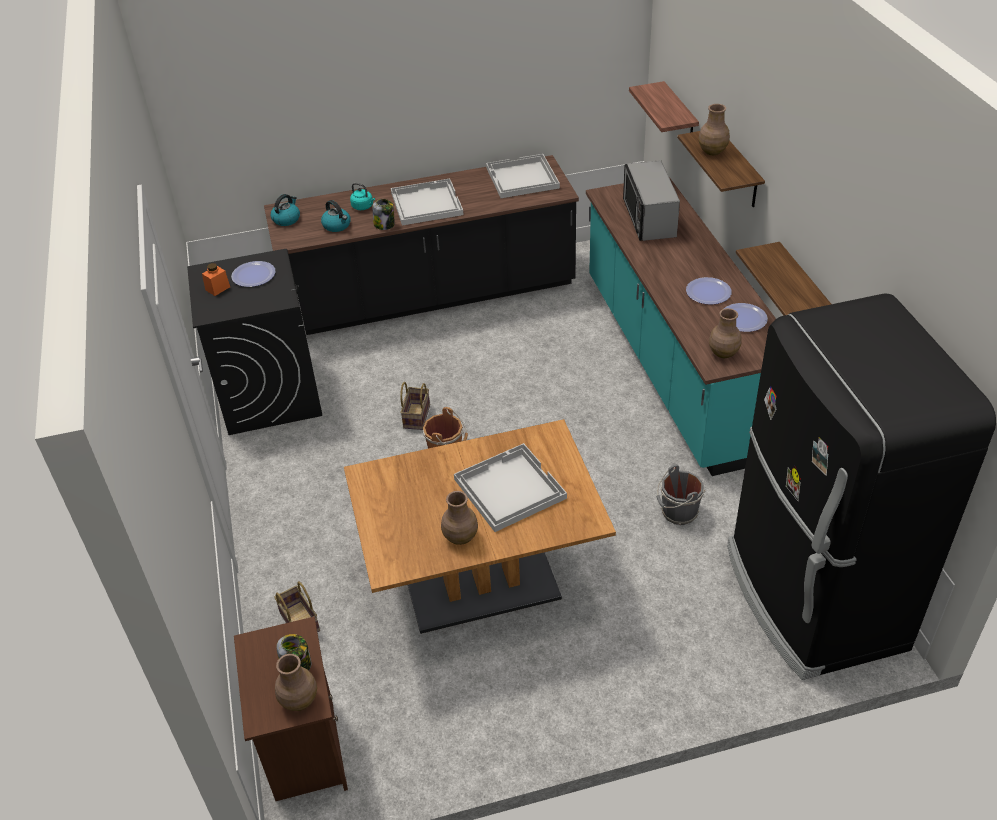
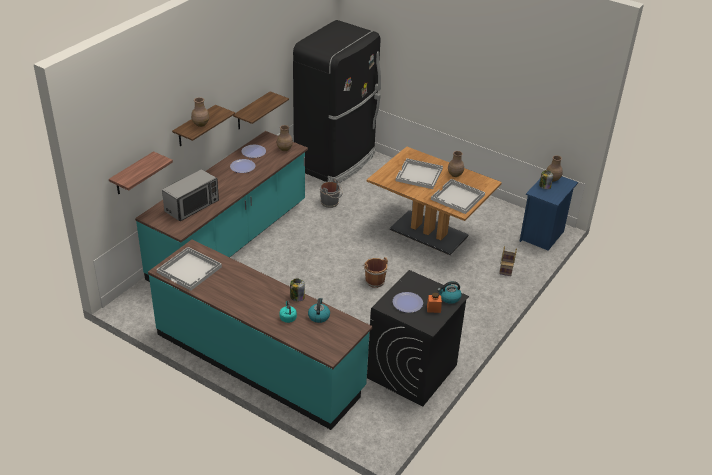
camera: 135 degrees left, 5 degrees down
brown nightstand [234,617,348,801] -> blue nightstand [520,176,578,251]
black counter [264,155,579,335] -> turquoise counter [148,240,373,430]
kettle [271,194,300,226] -> kettle moved to [437,281,462,304]
white tray [391,178,463,225] -> white tray moved to [431,179,485,214]
basket [400,382,430,430] -> none

